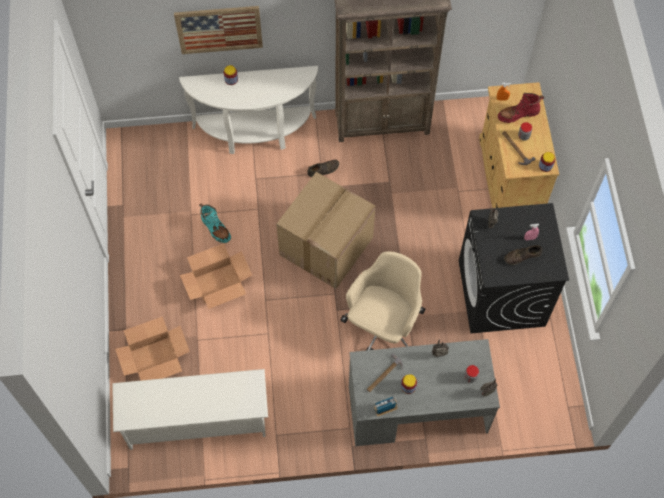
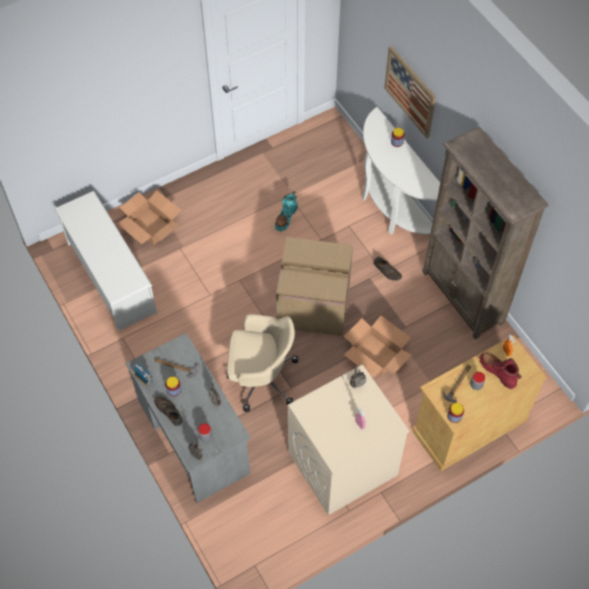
camera: 65 degrees right, 5 degrees down
cardboard box [180,243,252,309] -> cardboard box moved to [344,316,411,378]
black washing machine [459,203,569,333] -> beige washing machine [288,364,410,515]
brown shoe [504,245,542,265] -> brown shoe moved to [154,396,183,426]

